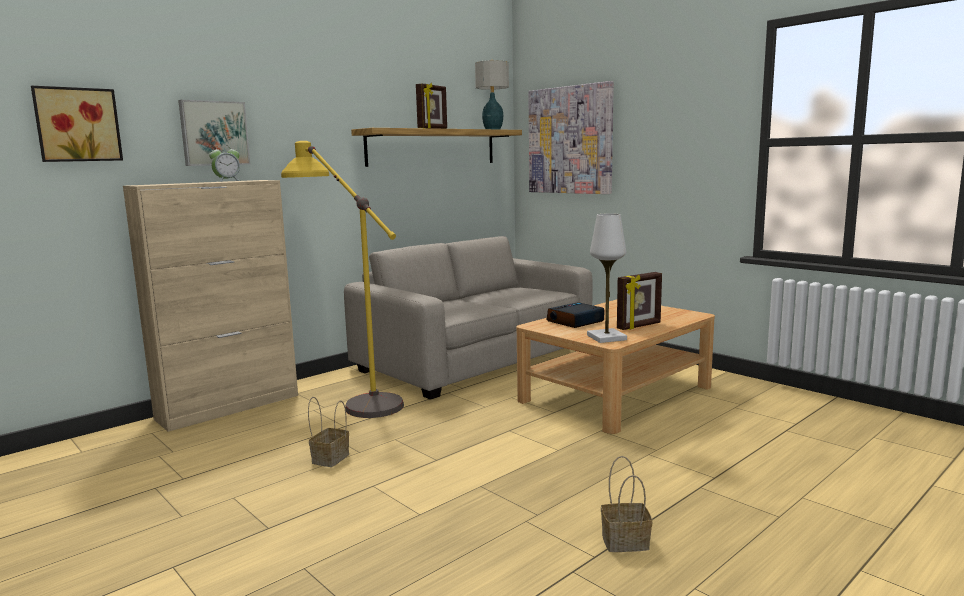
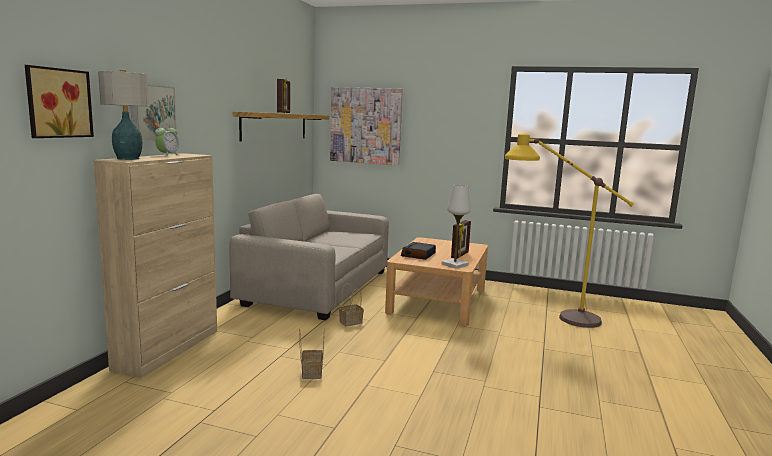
camera: 30 degrees left, 0 degrees up
yellow floor lamp [281,141,404,418] -> yellow floor lamp moved to [505,133,634,328]
table lamp [475,60,509,130] -> table lamp moved to [98,70,149,160]
basket [601,456,652,552] -> basket moved to [339,283,364,327]

